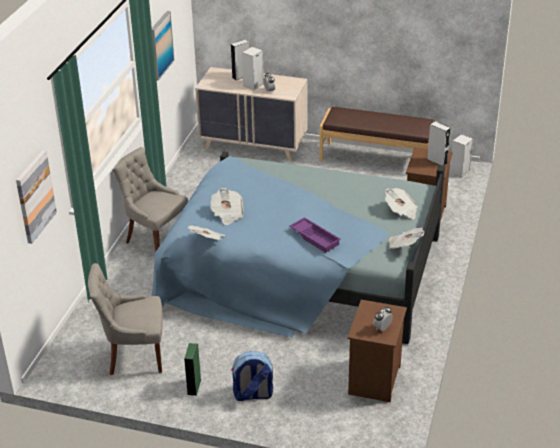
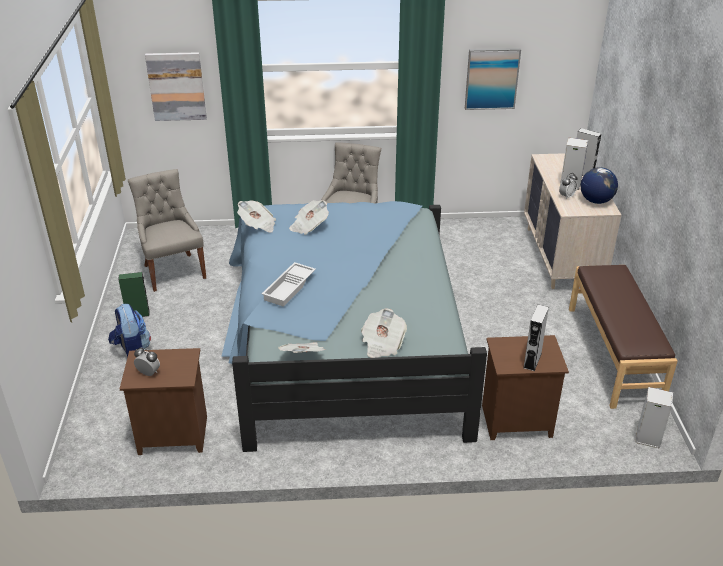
camera: 70 degrees right, 0 degrees up
purple tray [290,217,341,253] -> white tray [262,262,316,307]
none -> globe [581,167,618,204]

